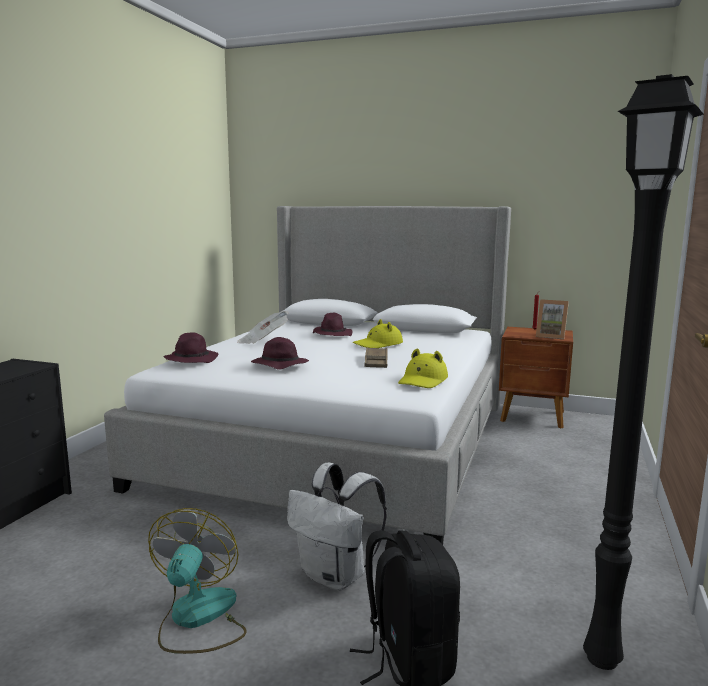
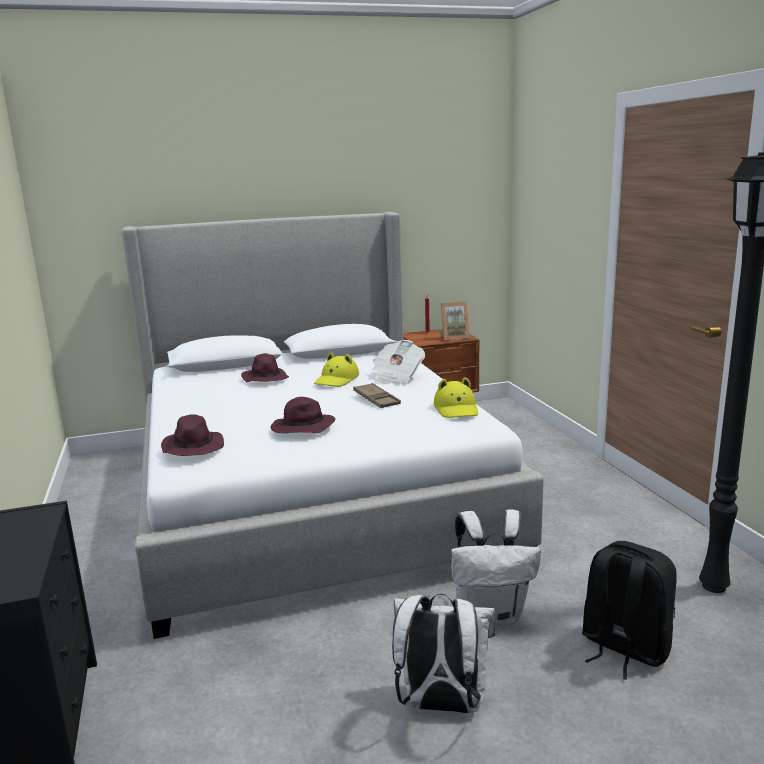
camera: 35 degrees left, 5 degrees up
fan [148,508,246,654] -> white backpack [392,594,495,713]
newspaper [237,311,289,344] -> newspaper moved to [372,340,425,384]

